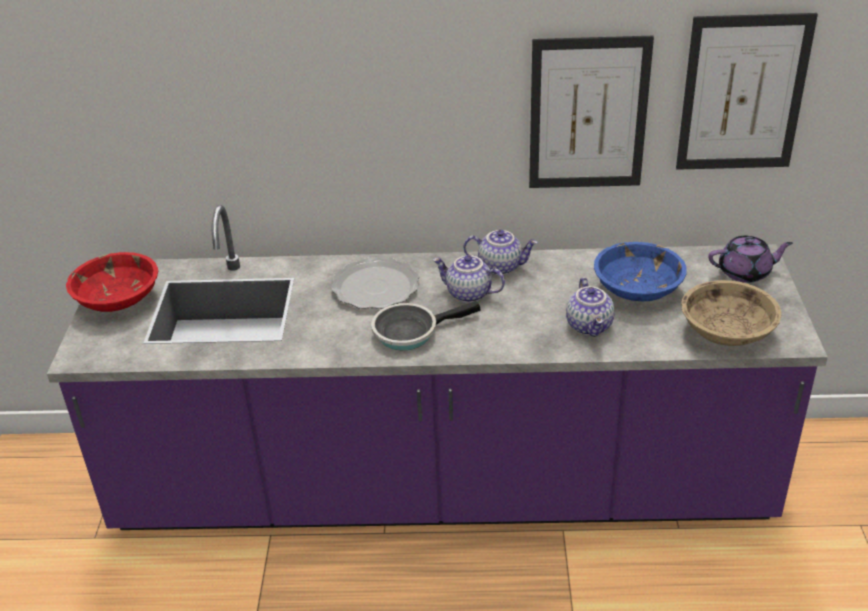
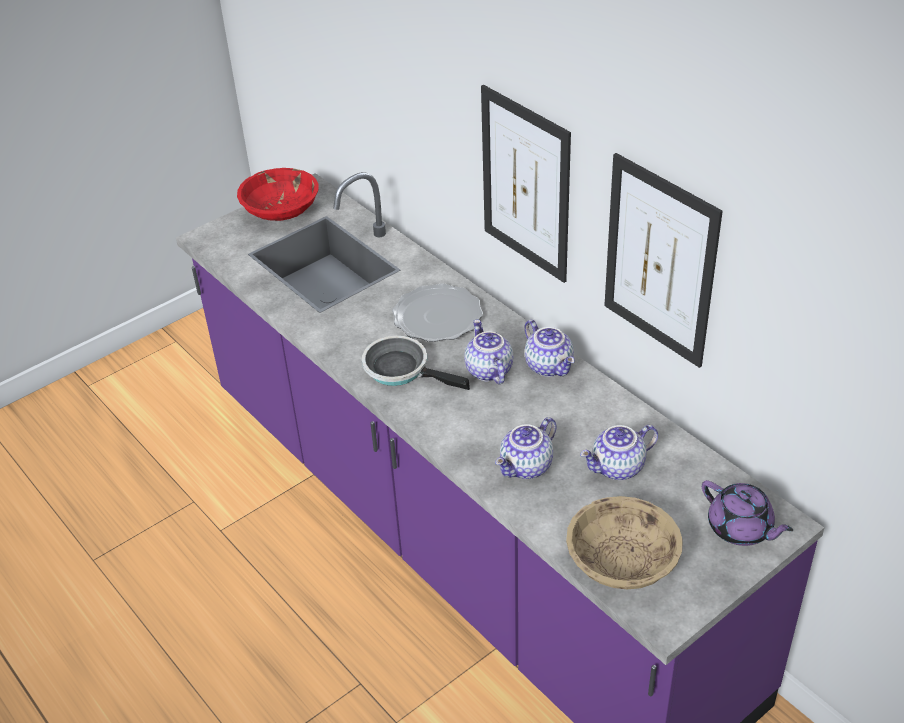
camera: 50 degrees right, 5 degrees up
blue bowl [594,242,687,301] -> teapot [580,425,658,480]
picture [676,13,818,170] -> picture moved to [481,85,571,283]

